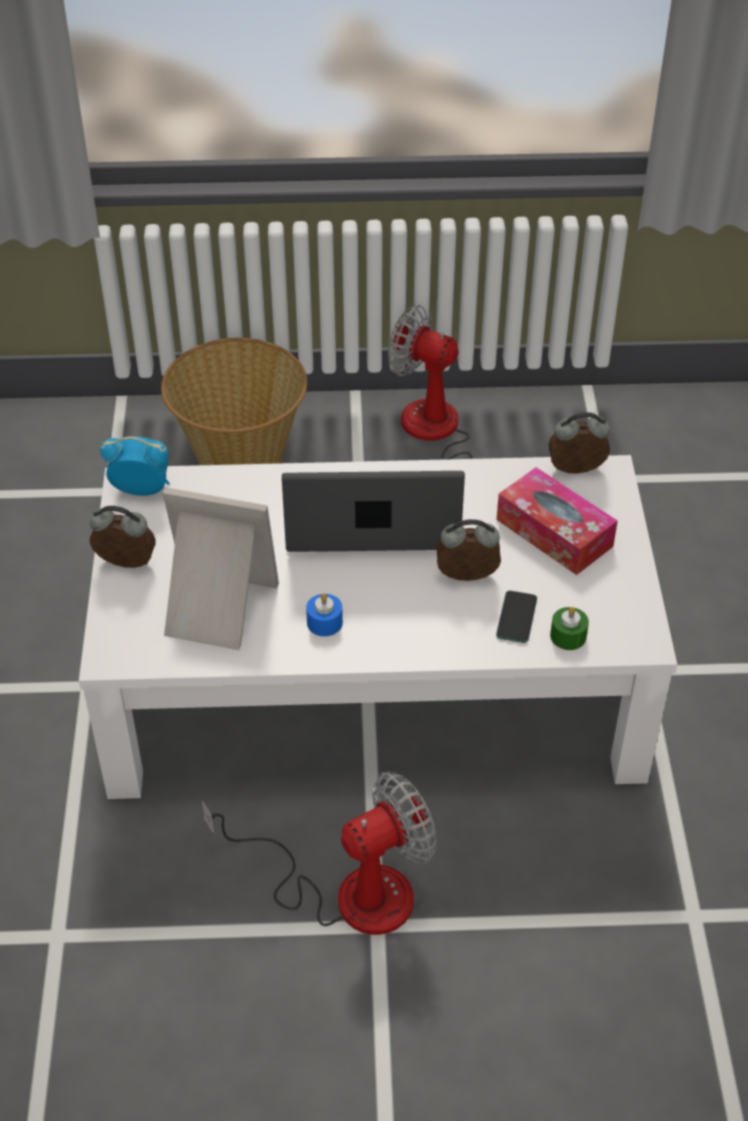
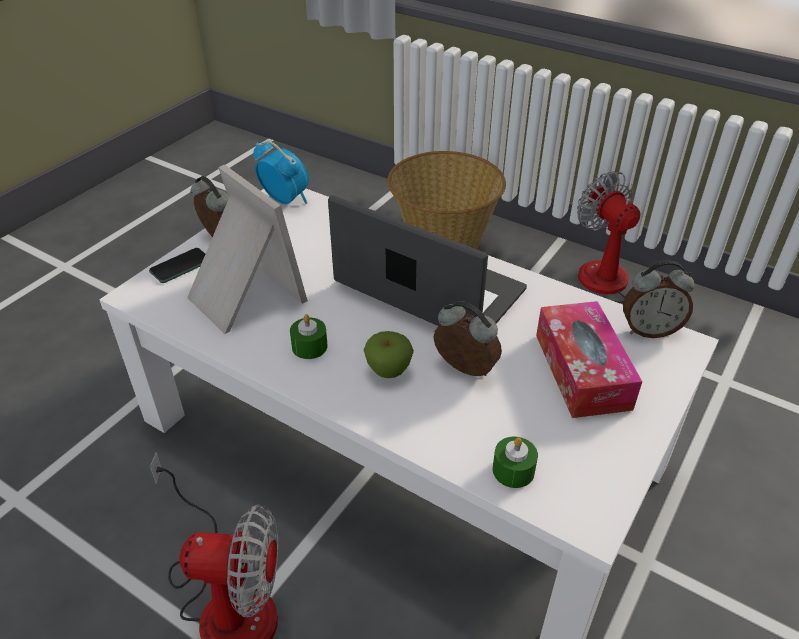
camera: 35 degrees right, 5 degrees down
blue candle [306,593,343,636] -> green candle [290,314,328,359]
phone [496,591,537,643] -> phone moved to [149,248,205,283]
alarm clock [549,412,610,474] -> alarm clock turned 150 degrees clockwise [623,260,694,338]
none -> apple [364,331,414,378]

